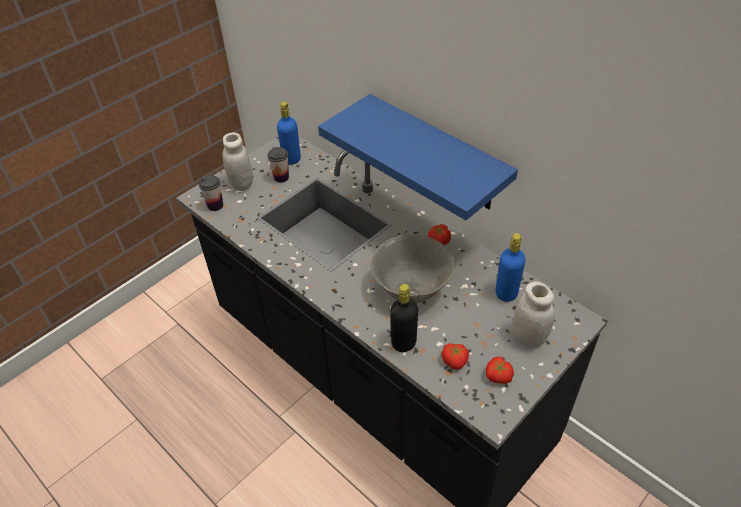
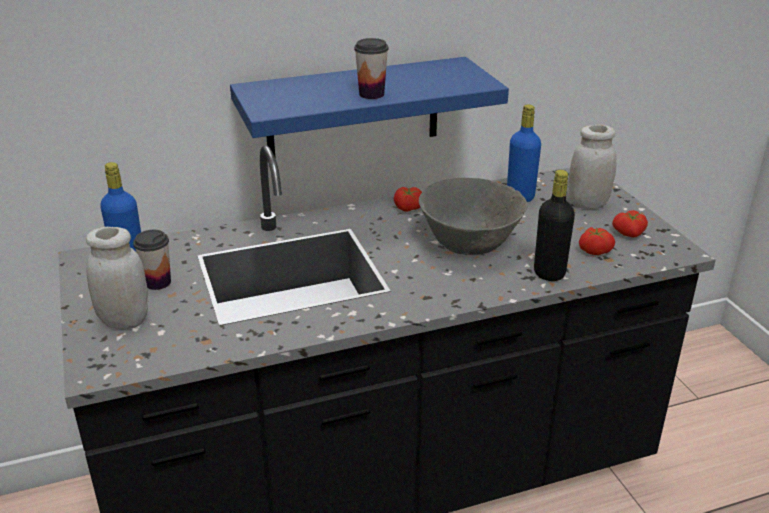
camera: 65 degrees left, 15 degrees down
cup [199,175,223,211] -> cup moved to [354,38,389,99]

